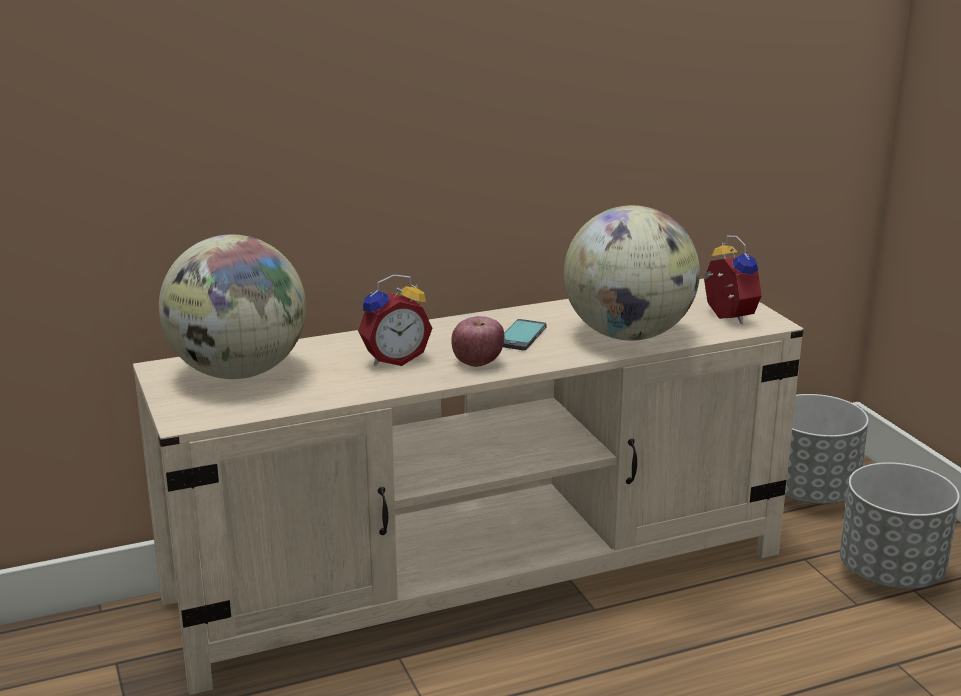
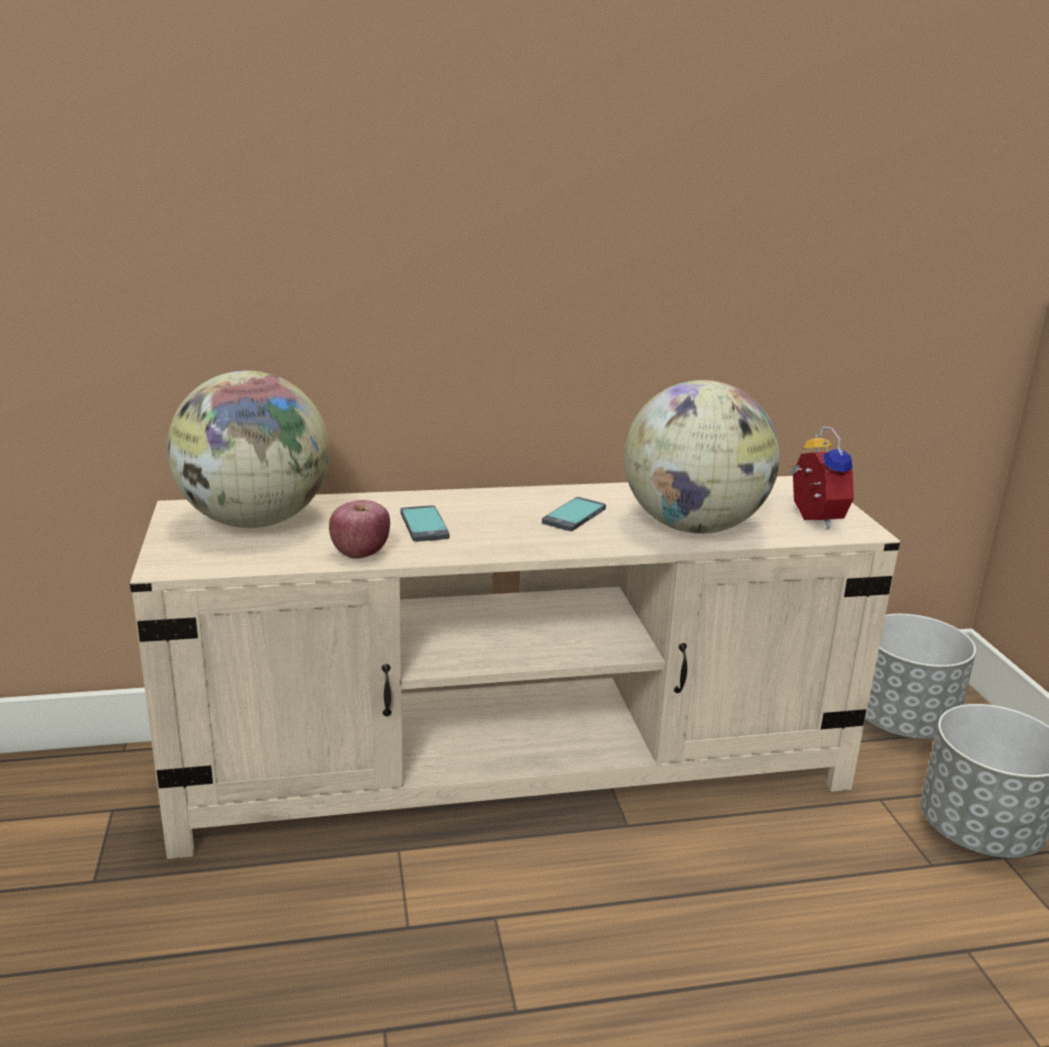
camera: 10 degrees right, 0 degrees up
alarm clock [358,274,432,366] -> phone [400,505,449,542]
apple [451,316,505,367] -> apple moved to [329,500,390,558]

